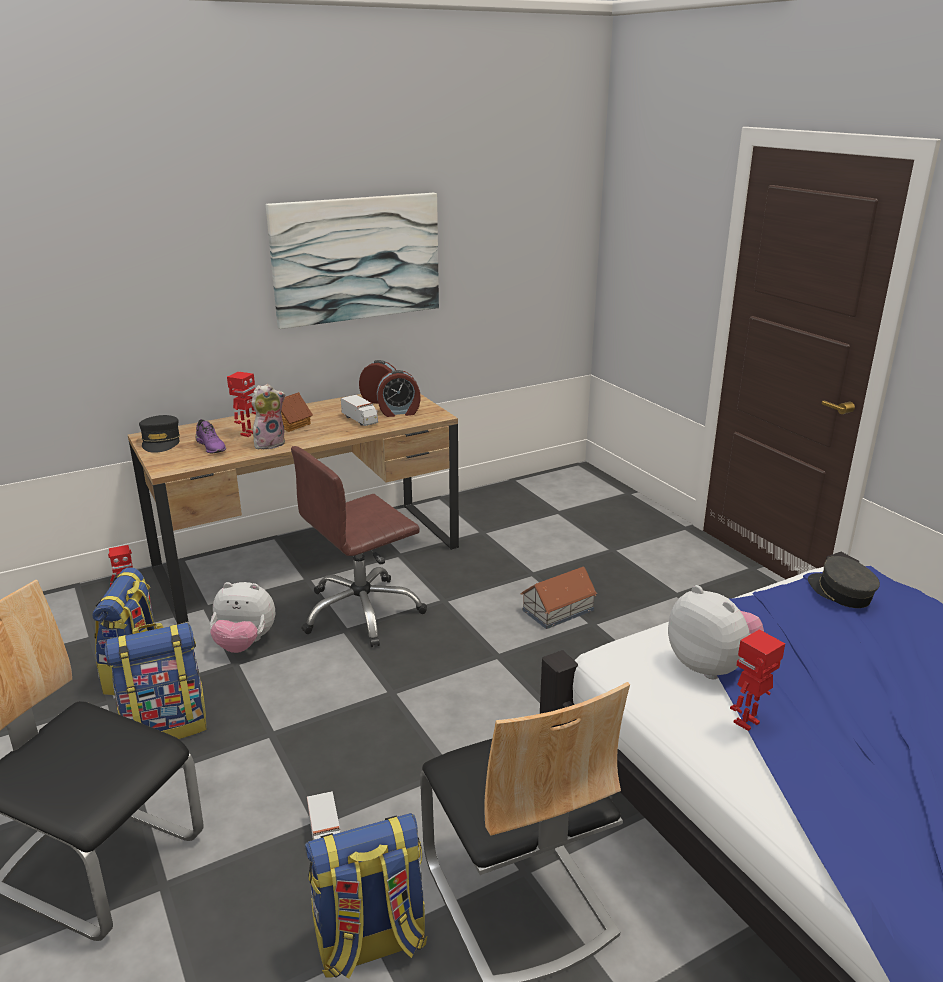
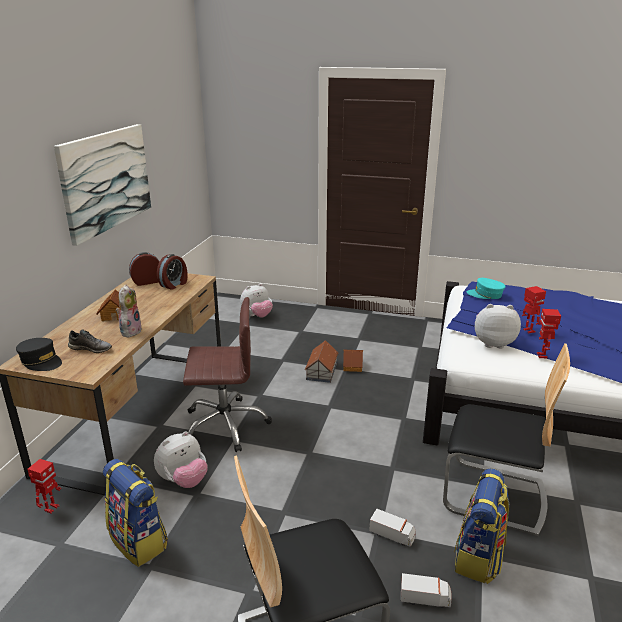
camera: 45 degrees left, 0 degrees up
backpack [105,623,207,739] -> none
purple shoe [195,419,226,453] -> grey shoe [68,330,112,353]
toy robot [227,371,256,437] -> toy robot moved to [522,286,546,333]
brown office chair [291,446,427,647] -> brown office chair turned 105 degrees counterclockwise [183,297,272,452]
toy truck [341,395,378,426] -> toy truck moved to [401,573,452,608]
grey cap [808,556,880,608] -> turquoise cap [467,278,506,299]
none -> plush toy [240,283,273,318]
none -> toy house [343,350,363,372]

